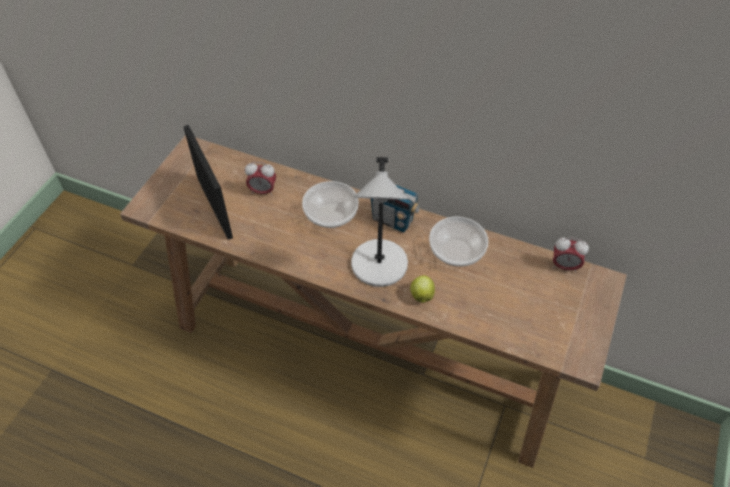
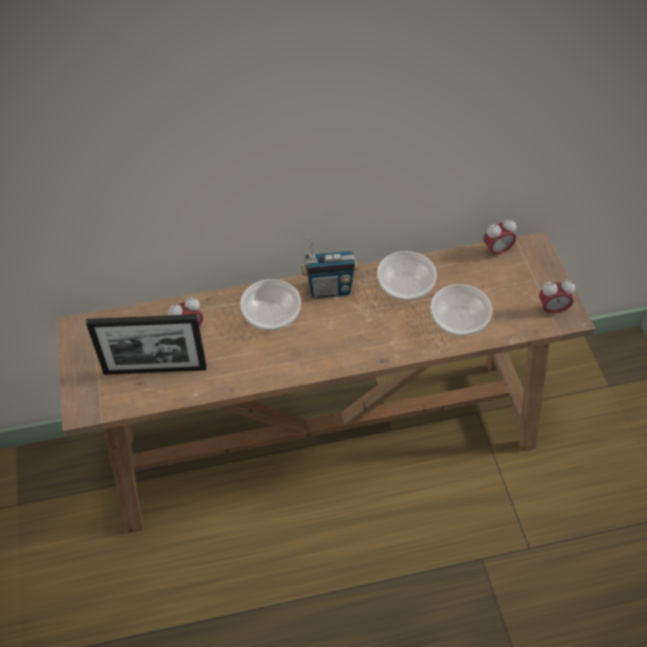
camera: 35 degrees left, 0 degrees up
picture frame [183,125,233,240] -> picture frame turned 150 degrees clockwise [86,314,207,375]
grey table lamp [351,157,408,287] -> none
apple [410,275,435,303] -> none
none -> bowl [431,284,492,336]
none -> alarm clock [539,279,575,315]

